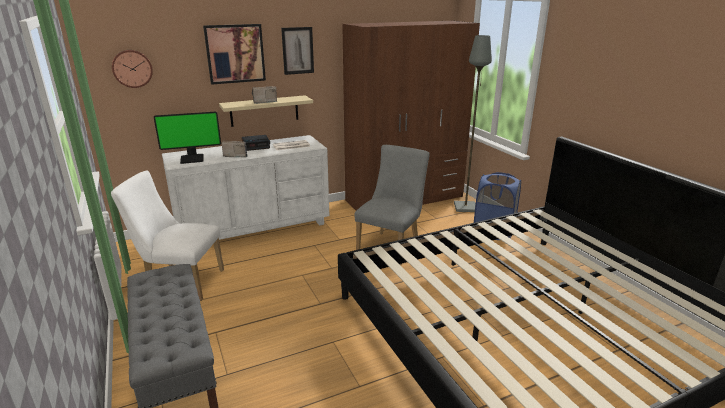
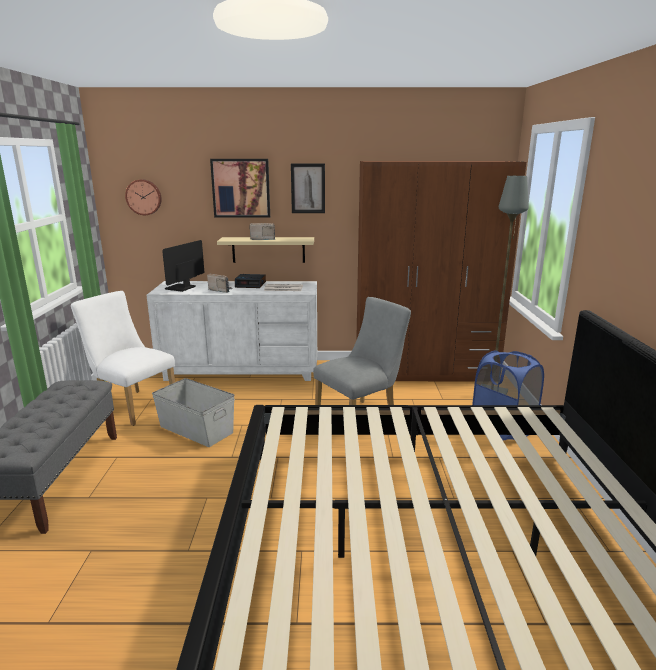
camera: 25 degrees right, 5 degrees down
monitor [154,112,221,164] -> monitor turned 105 degrees clockwise [162,240,204,292]
none -> grey storage box [152,378,235,447]

